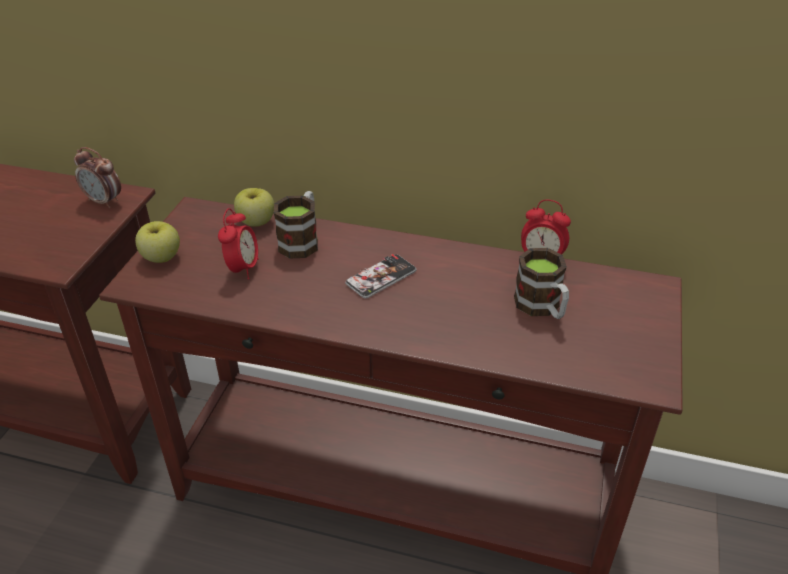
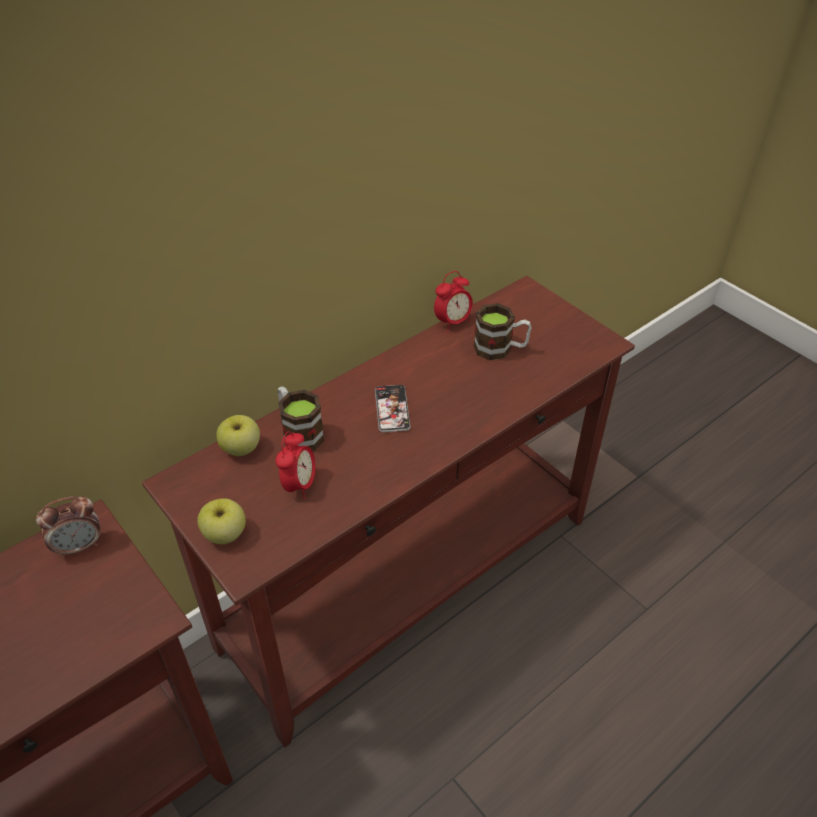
camera: 55 degrees left, 5 degrees up
alarm clock [218,208,259,279] -> alarm clock turned 60 degrees clockwise [275,431,316,499]

